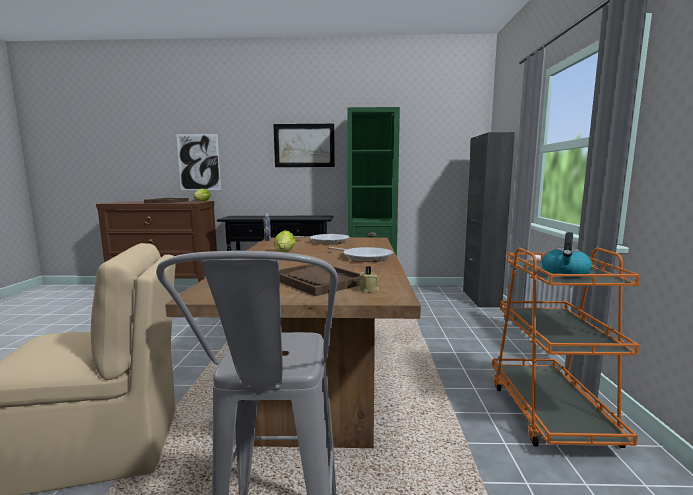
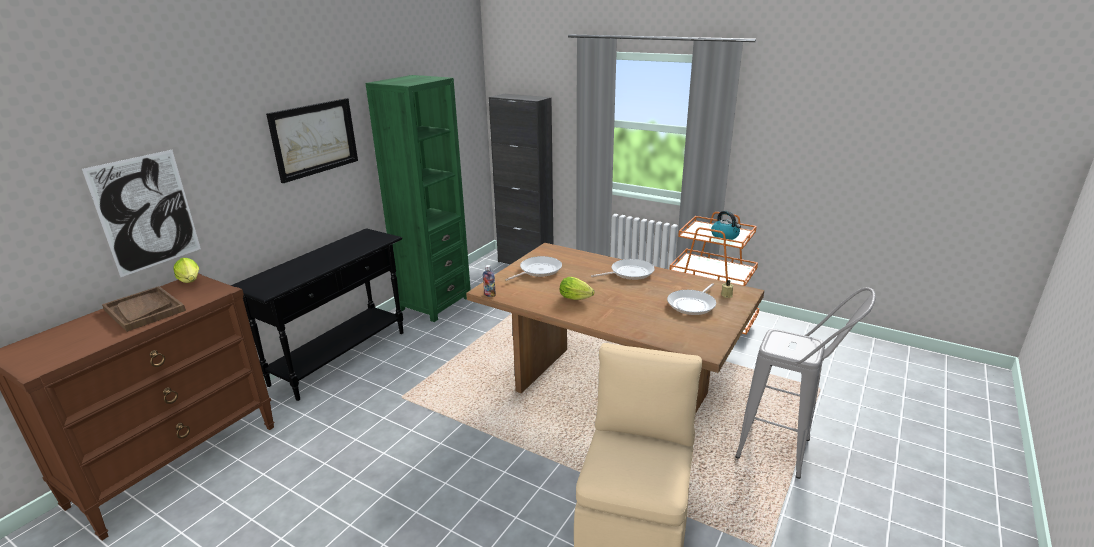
camera: 60 degrees left, 15 degrees up
brown tray [279,264,360,296] -> frying pan [667,283,716,315]

